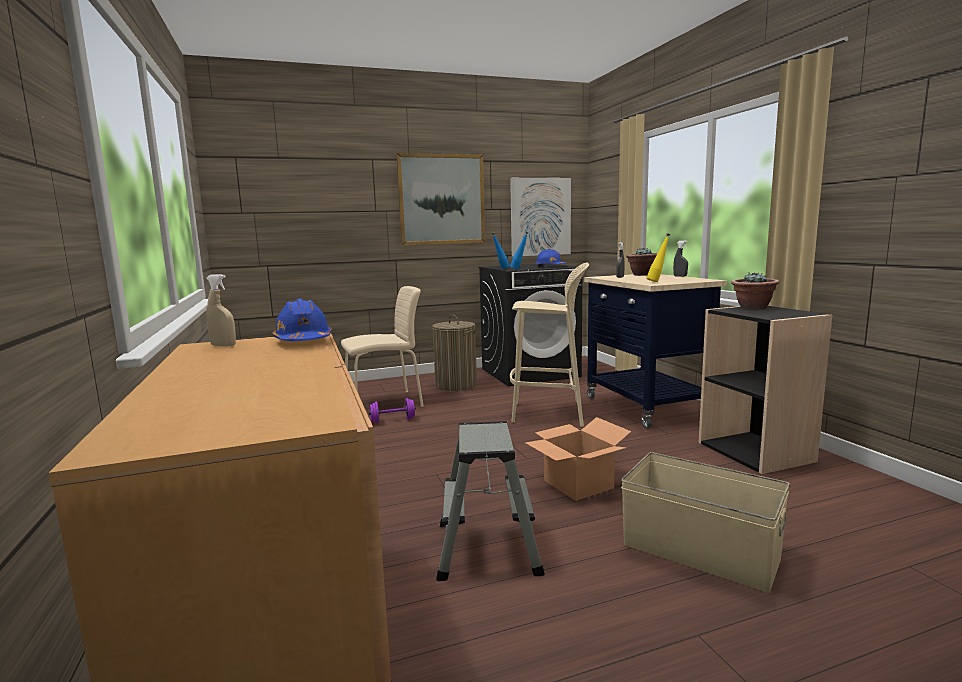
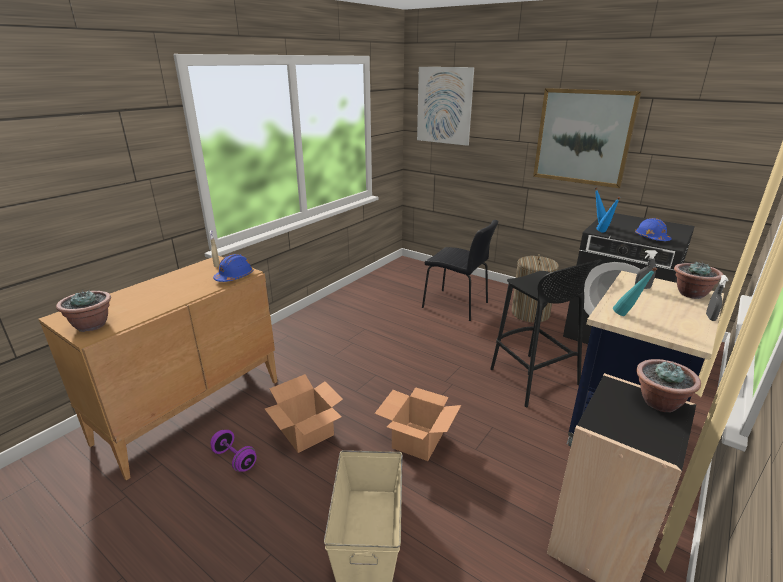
camera: 55 degrees right, 15 degrees up
beige chair [341,286,424,407] -> black chair [422,220,499,321]
purple dumbbell [368,398,416,424] -> purple dumbbell moved to [211,430,257,472]
grey step ladder [436,421,545,581] -> cardboard box [265,374,343,453]
picture [510,178,571,257] -> picture moved to [417,67,474,146]
beige stool [510,262,589,427] -> black stool [490,259,601,407]
yellow bottle [646,233,670,282] -> turquoise bottle [613,267,657,316]
none -> potted plant [56,290,111,332]

